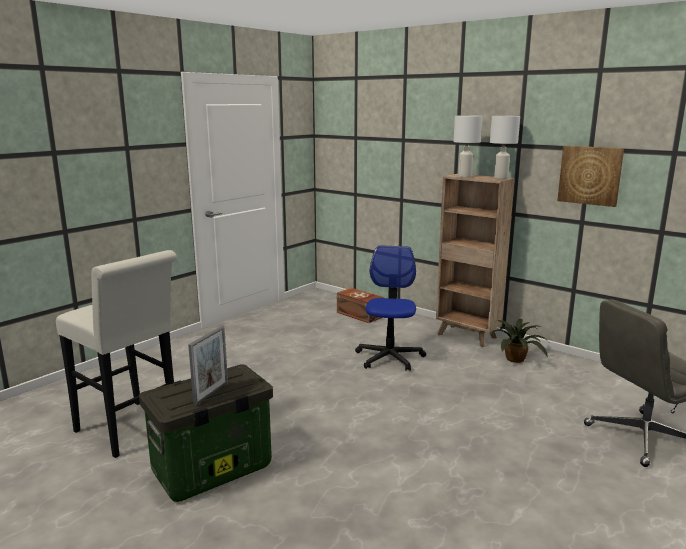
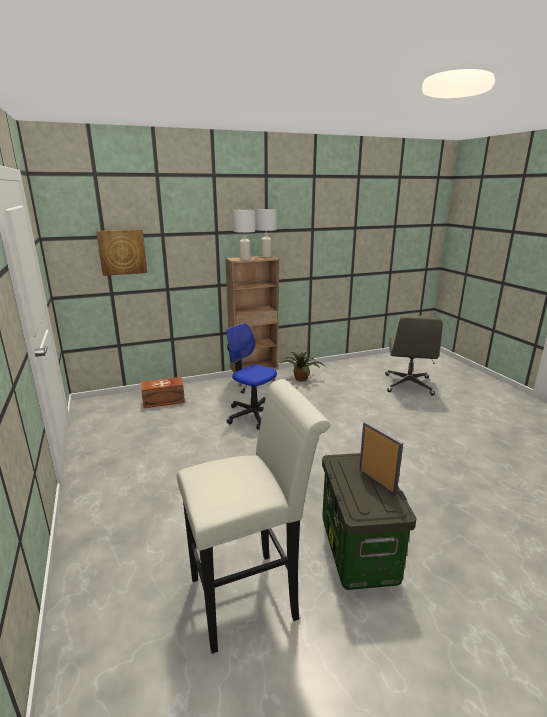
camera: 60 degrees left, 5 degrees up
picture [557,146,624,207] -> picture moved to [96,229,147,276]

